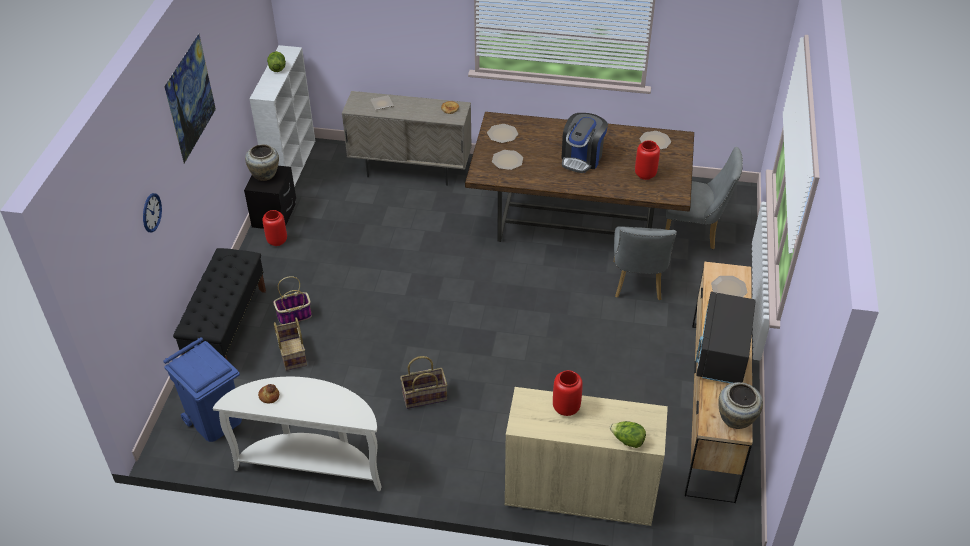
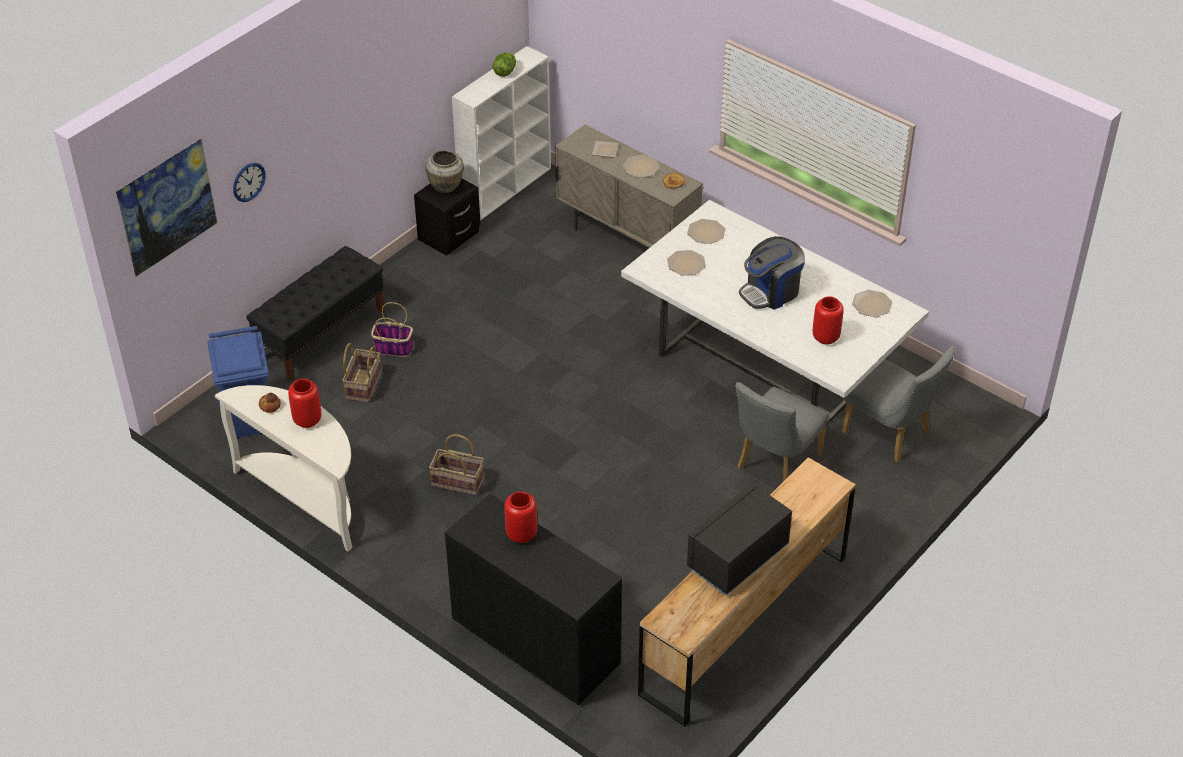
camera: 30 degrees right, 0 degrees up
picture [164,34,216,164] -> picture moved to [116,138,217,277]
red vase [262,210,287,246] -> red vase moved to [288,379,321,428]
brown dining table [465,112,694,242] -> white dining table [621,200,929,424]
beige cabinet [505,387,668,527] -> black cabinet [444,494,622,706]
lettuce [610,421,646,448] -> none
plate [711,276,747,297] -> plate moved to [623,155,660,178]
beige vase [718,382,763,429] -> none

